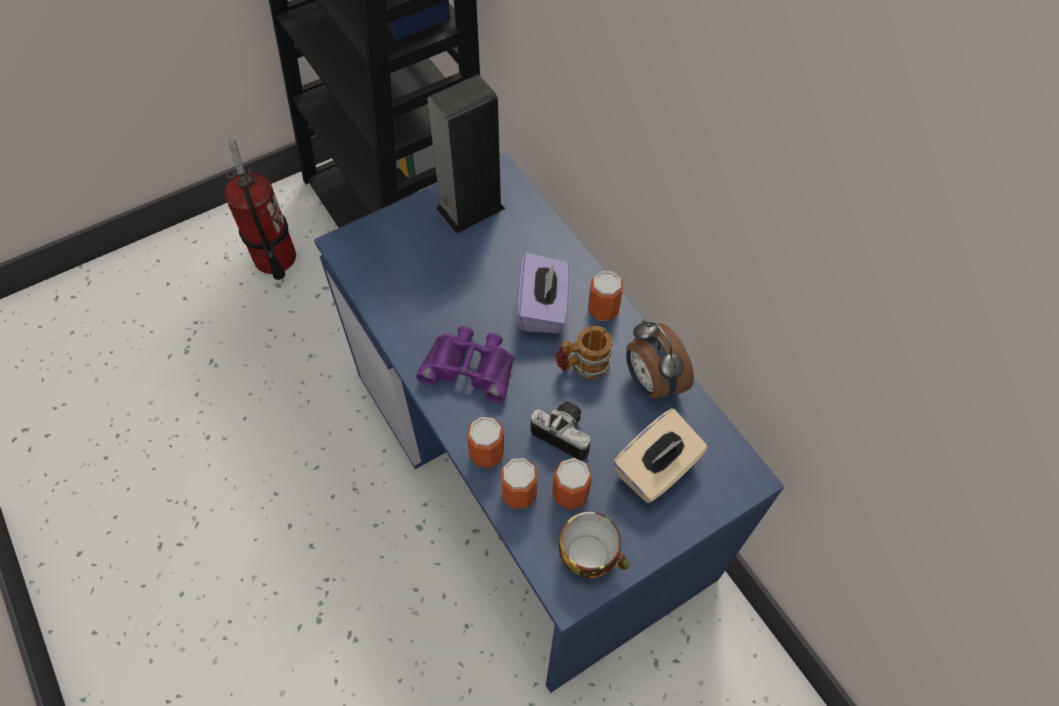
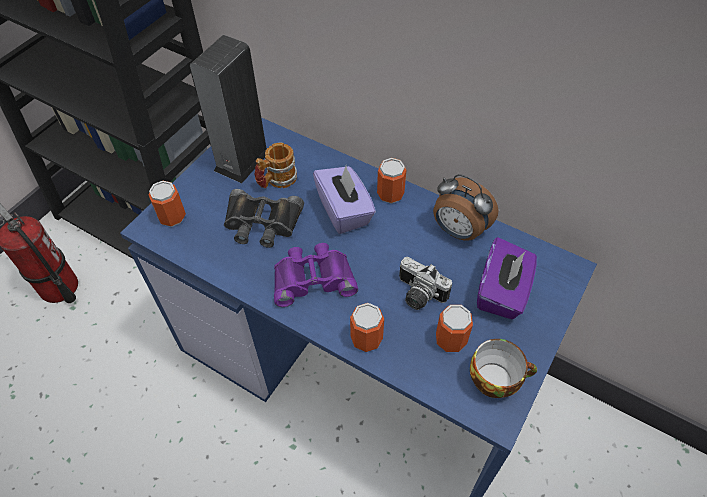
camera: 25 degrees left, 5 degrees down
can [501,458,537,509] -> can moved to [148,181,186,227]
camera [531,402,591,461] -> camera turned 150 degrees counterclockwise [399,257,452,310]
mug [556,326,612,380] -> mug moved to [255,142,297,188]
beige tissue box [613,408,708,503] -> purple tissue box [477,237,537,319]
none -> black binoculars [224,189,304,248]

